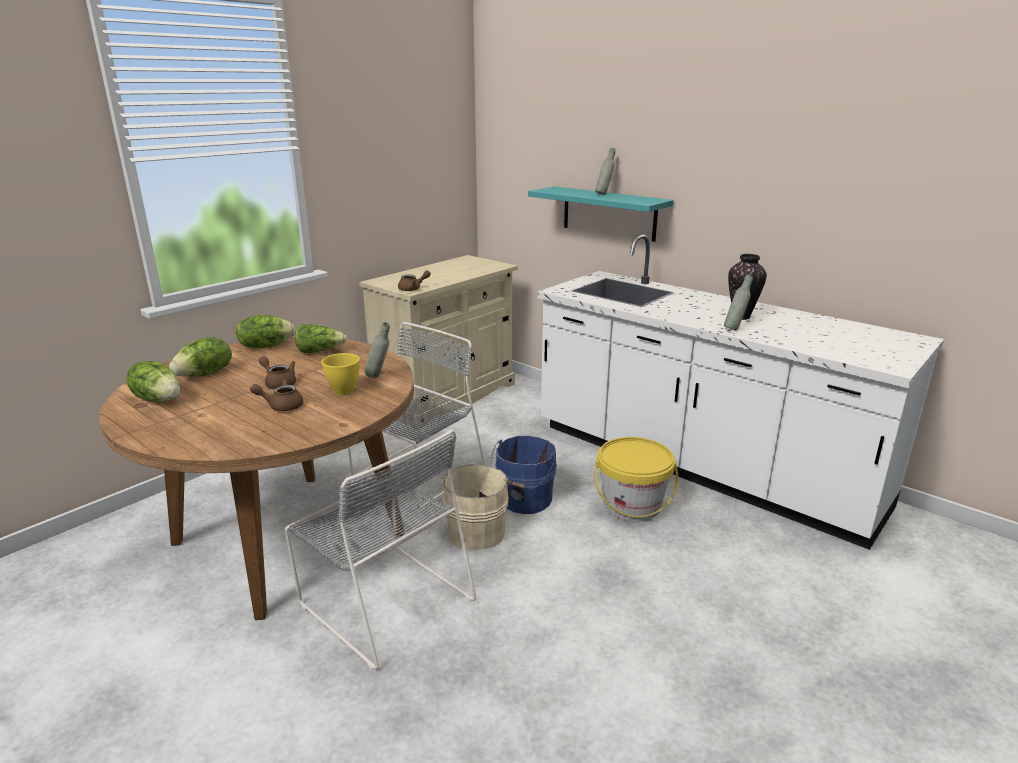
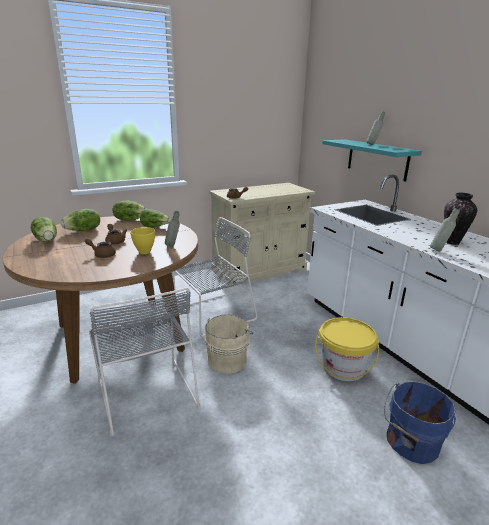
camera: 20 degrees right, 0 degrees up
blue bucket [490,436,557,514] -> blue bucket moved to [384,381,456,464]

